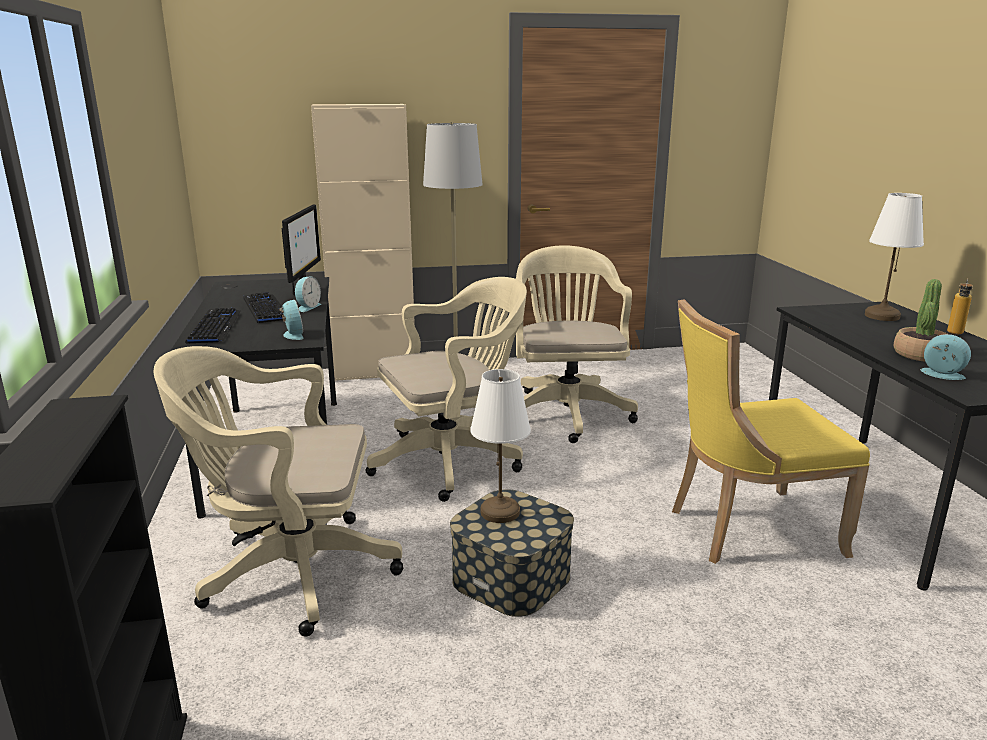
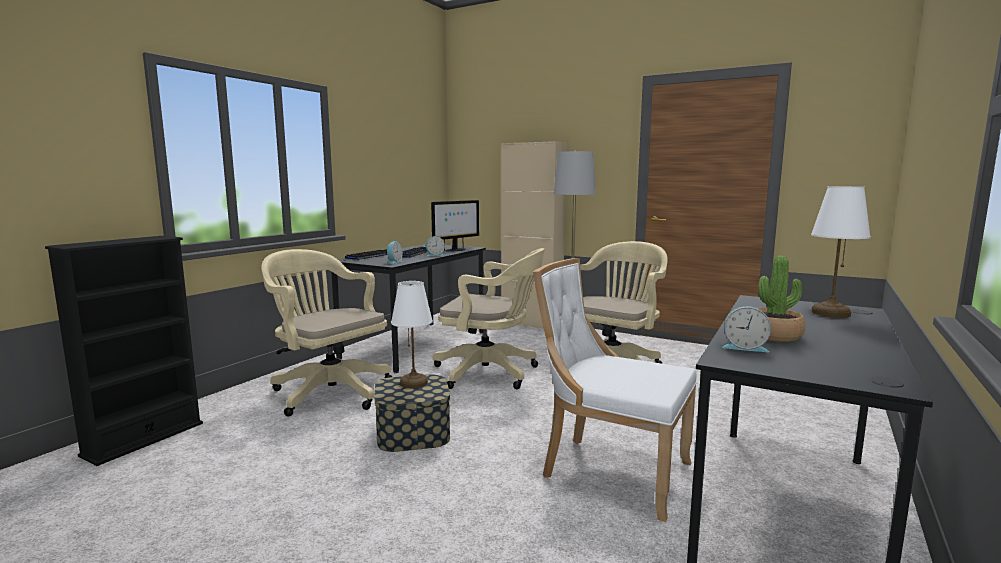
camera: 40 degrees right, 10 degrees down
yellow chair [672,299,870,564] -> white chair [533,258,697,522]
alarm clock [920,334,971,380] -> alarm clock turned 120 degrees clockwise [722,306,771,352]
bottle [947,278,973,334] -> none

